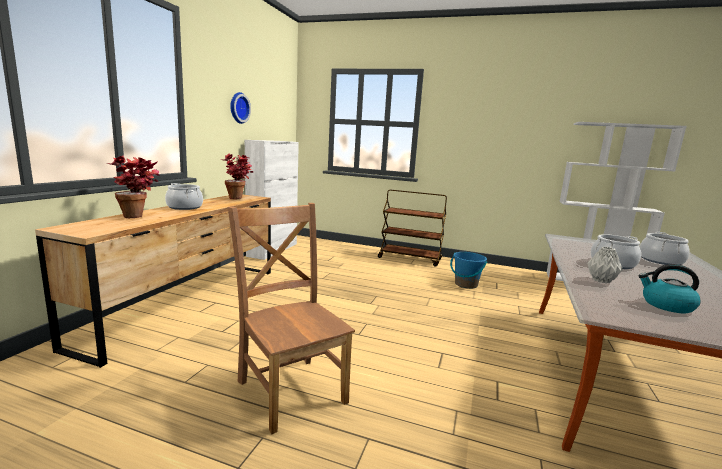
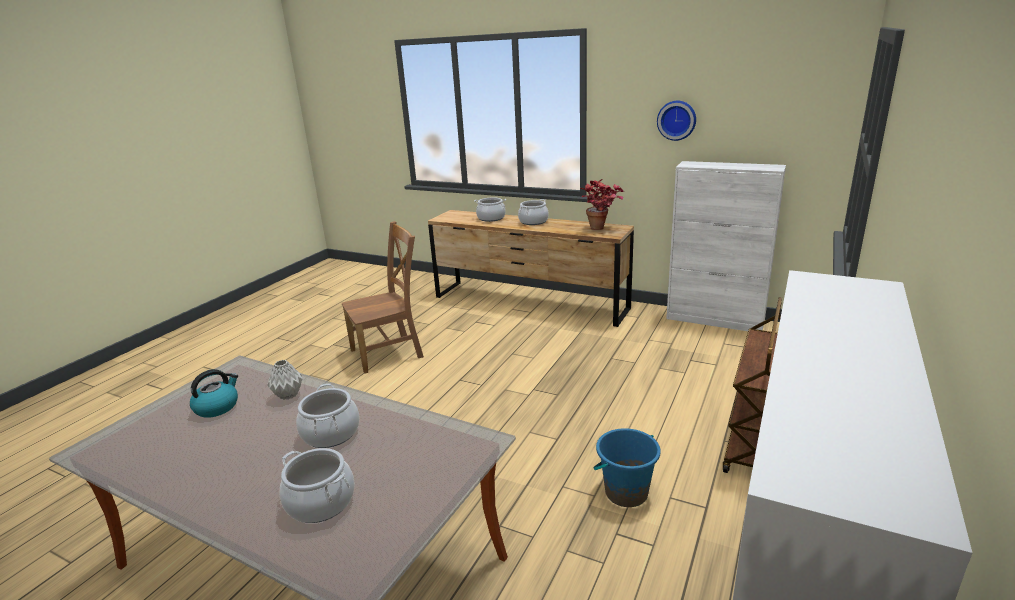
camera: 100 degrees right, 10 degrees up
potted plant [108,155,159,218] -> cooking pot [474,197,506,222]

